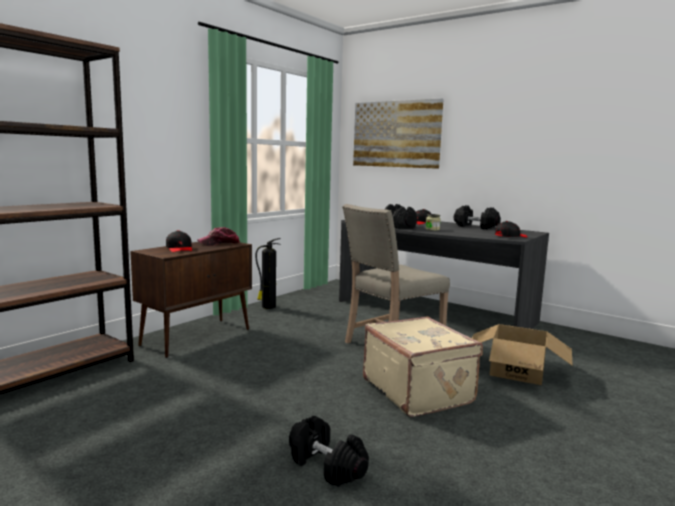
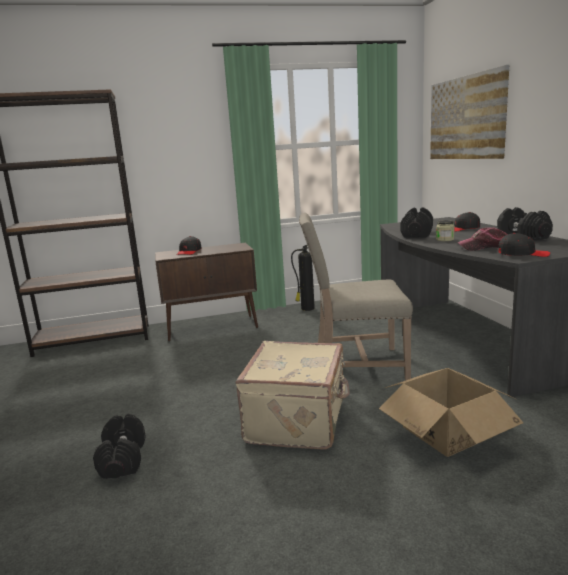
camera: 40 degrees right, 5 degrees up
cap [198,227,240,246] -> cap moved to [458,227,508,251]

